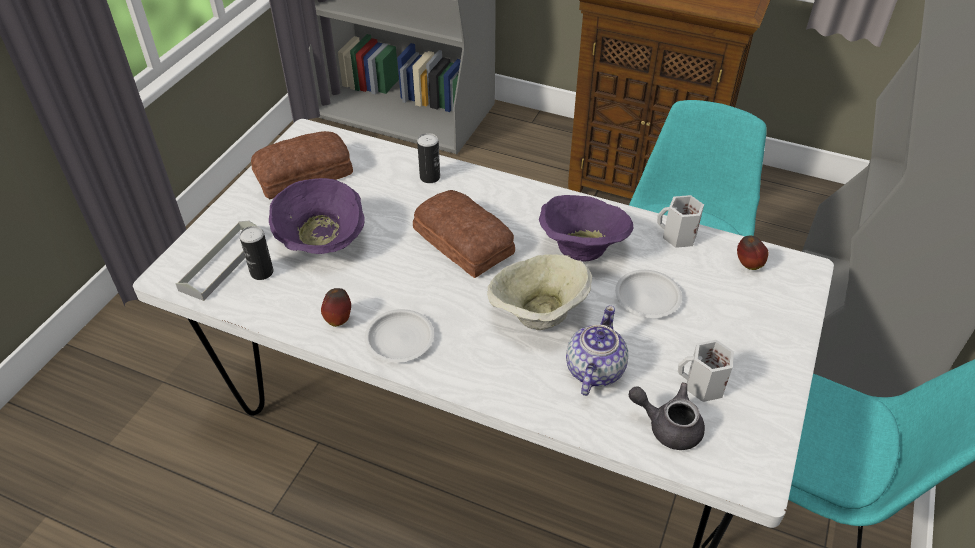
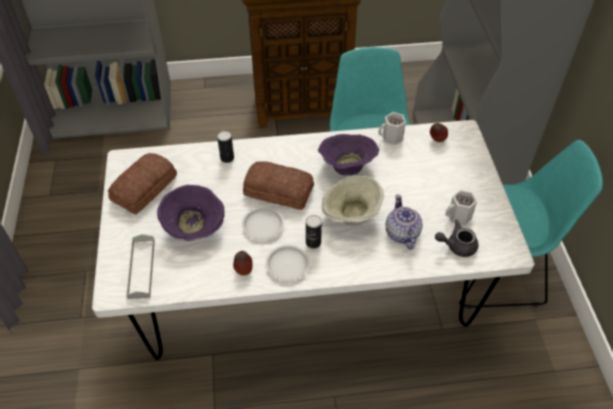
camera: 30 degrees left, 5 degrees up
can [240,226,273,280] -> can moved to [306,215,322,248]
white plate [615,270,682,318] -> white plate moved to [242,207,284,240]

